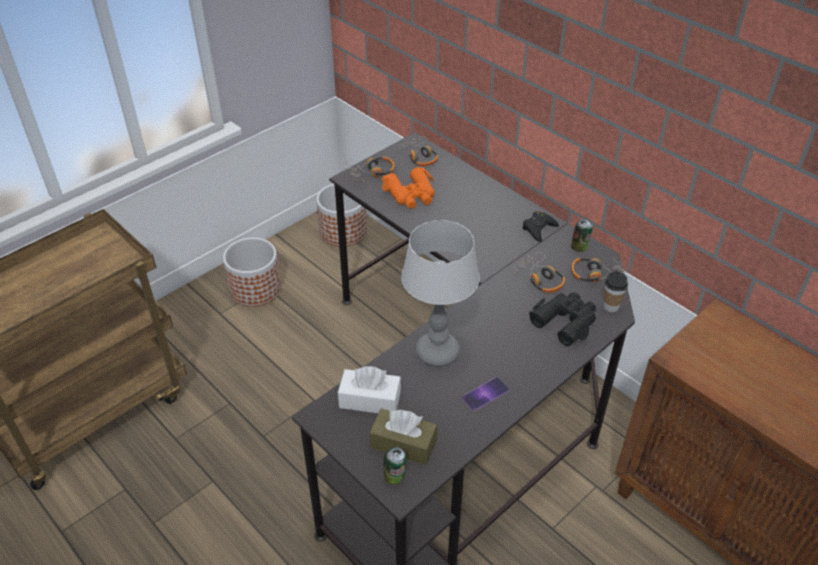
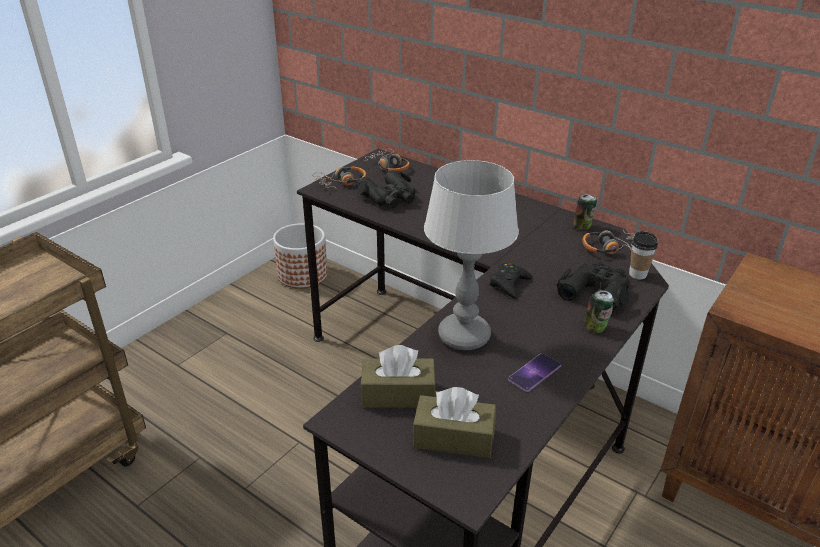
camera: 10 degrees left, 10 degrees down
planter [223,237,281,307] -> none
white tissue box [338,366,401,413] -> brown tissue box [360,345,436,408]
orange binoculars [382,167,435,209] -> black binoculars [356,170,415,208]
can [383,447,406,485] -> can moved to [584,290,614,333]
headphones [513,252,565,293] -> none
black game controller [522,211,559,242] -> black game controller moved to [490,263,533,299]

